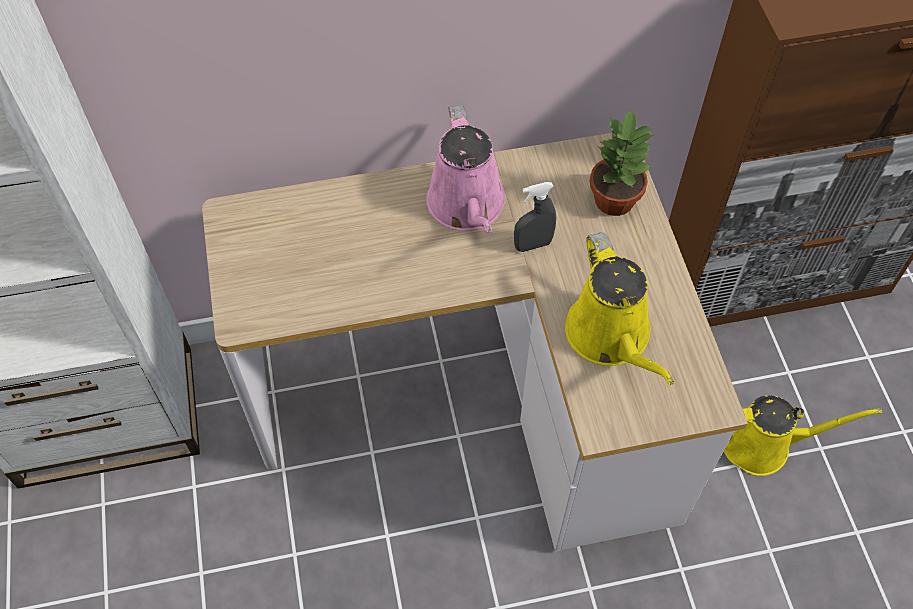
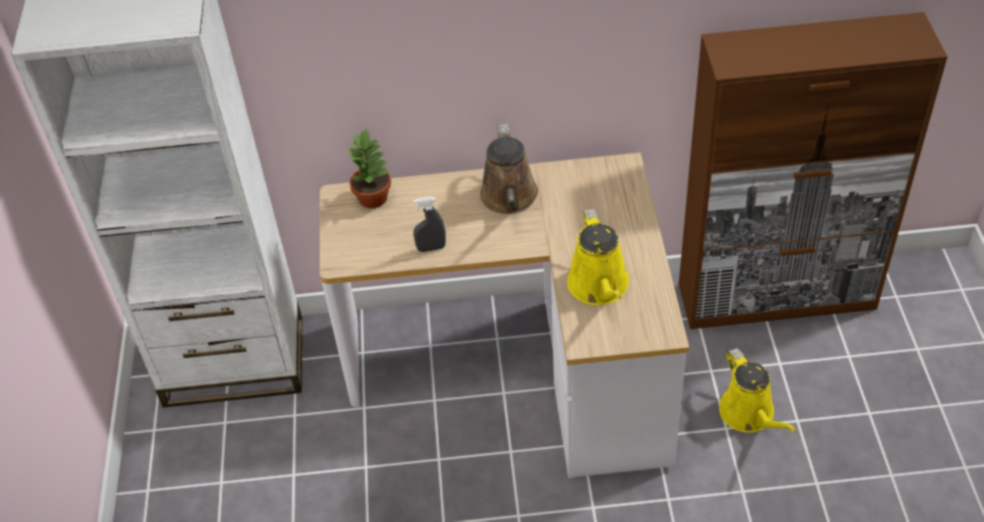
camera: 10 degrees right, 10 degrees down
pink watering can [426,105,505,233] -> brown watering can [480,124,538,214]
grey spray bottle [514,182,556,252] -> grey spray bottle moved to [413,197,446,252]
potted plant [589,108,654,216] -> potted plant moved to [346,128,391,208]
yellow watering can [723,395,882,476] -> yellow watering can turned 60 degrees clockwise [719,348,797,433]

